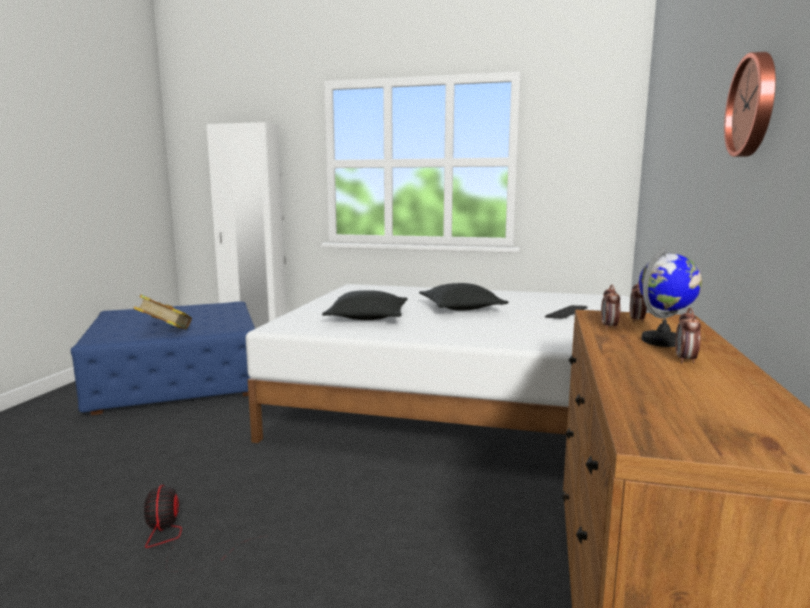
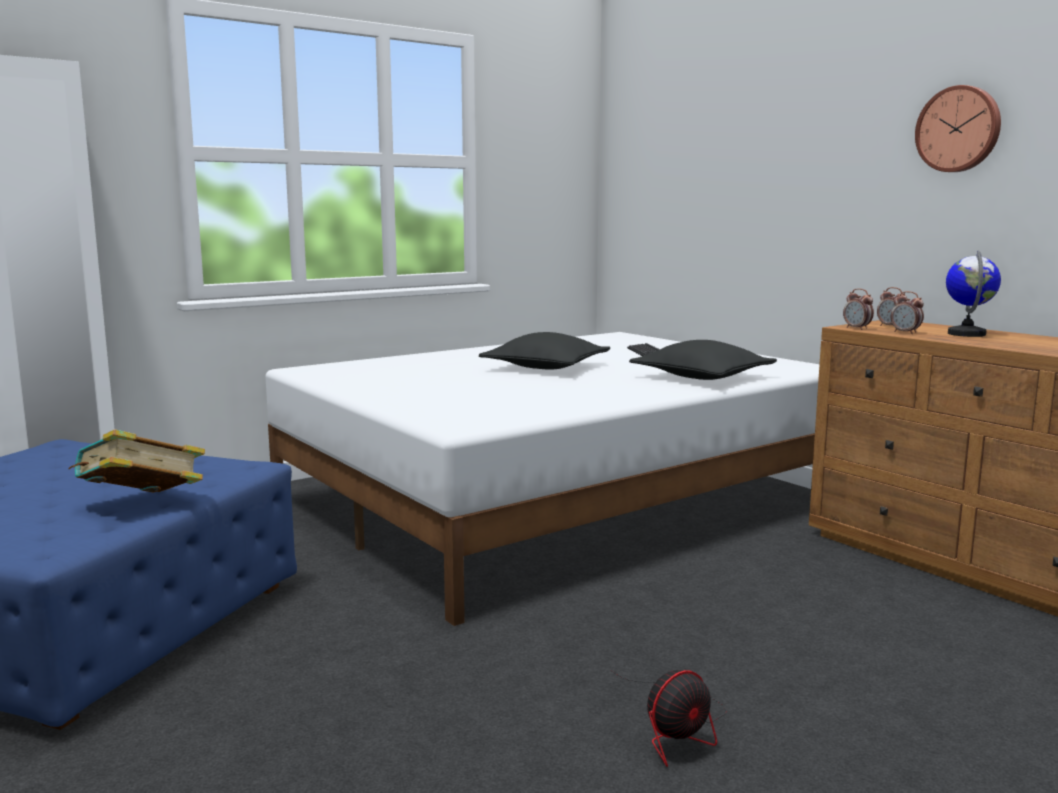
camera: 50 degrees left, 0 degrees up
fan [144,485,264,572] -> fan turned 60 degrees counterclockwise [611,670,727,767]
black pillow [322,290,408,320] -> black pillow moved to [629,340,777,380]
alarm clock [675,308,701,363] -> alarm clock moved to [843,288,874,330]

